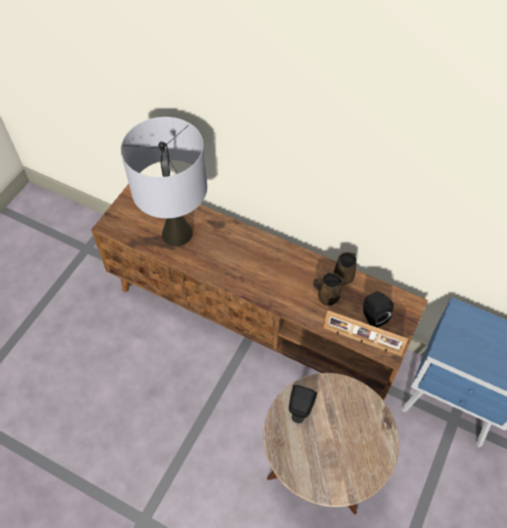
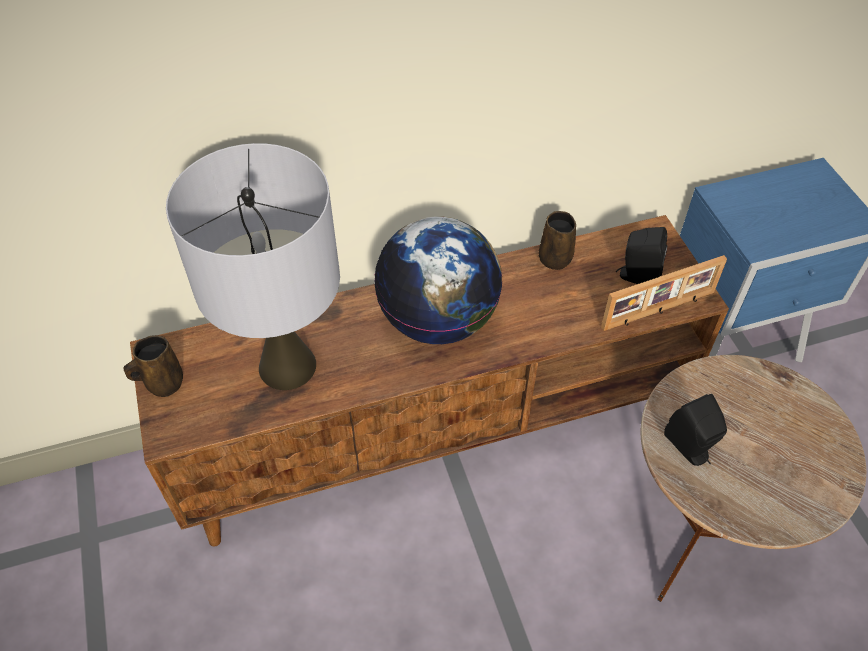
camera: 45 degrees left, 5 degrees down
brown mug [313,273,342,306] -> brown mug moved to [123,335,183,397]
none -> globe [374,216,503,344]

